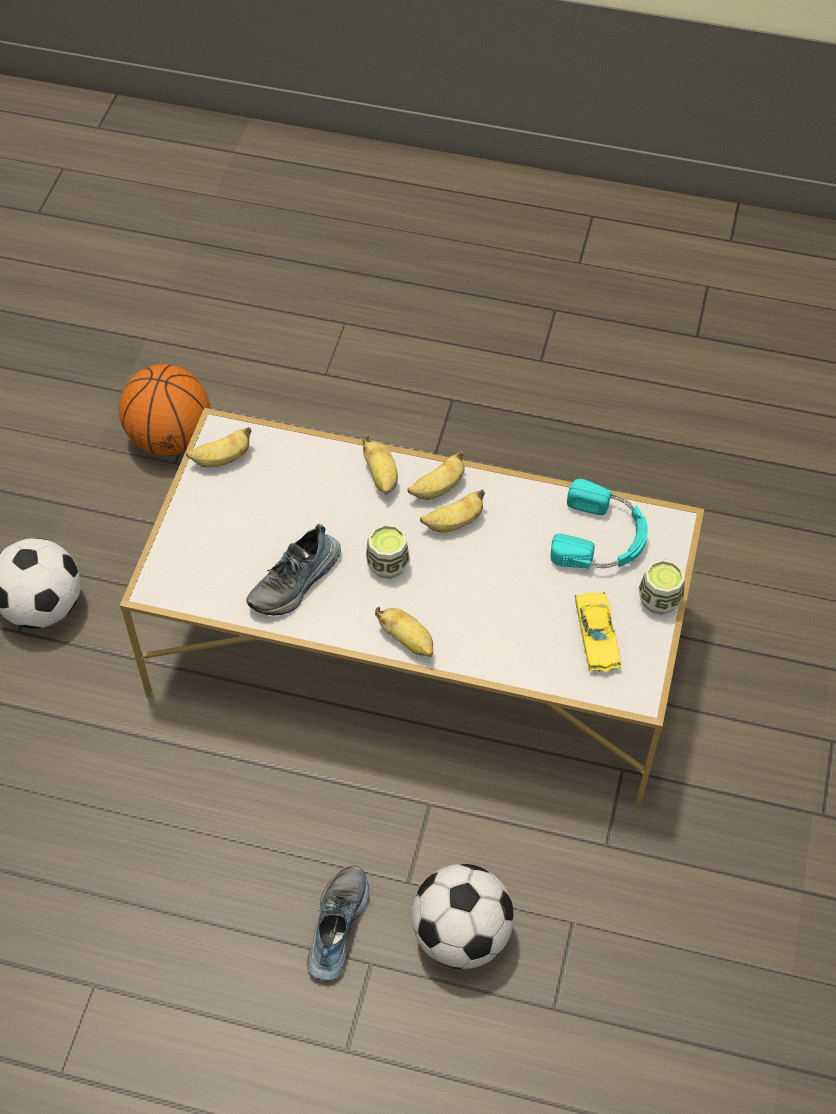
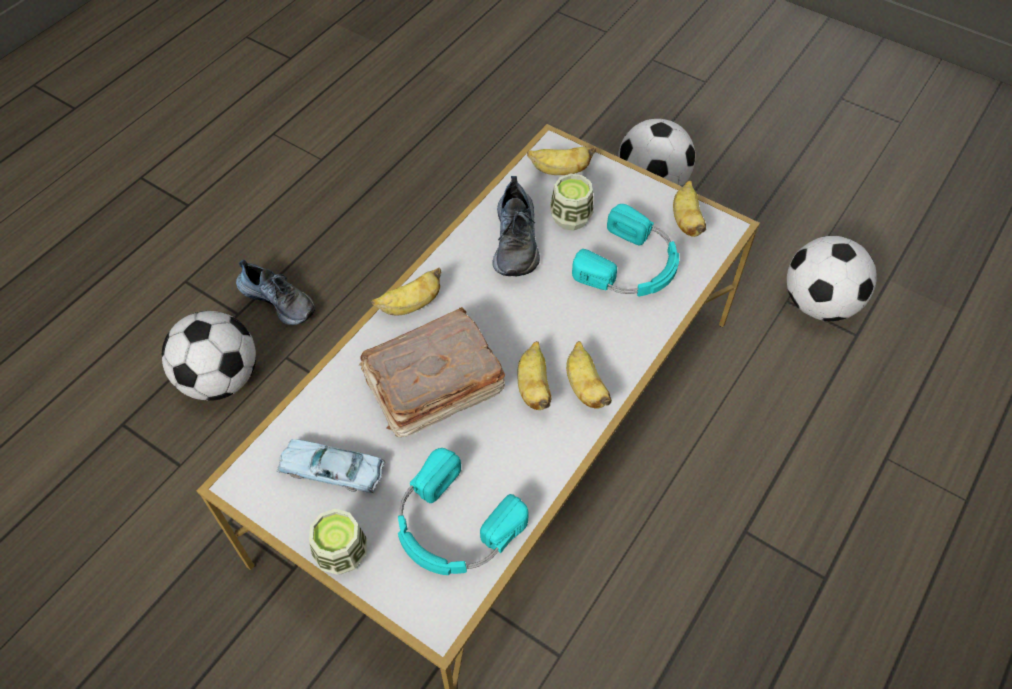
camera: 110 degrees right, 0 degrees up
basketball [119,364,210,456] -> football [787,236,877,321]
shoe [247,524,341,616] -> shoe turned 150 degrees counterclockwise [492,176,540,277]
banana [362,435,398,495] -> banana moved to [527,147,596,175]
cup [366,524,410,579] -> cup moved to [550,174,594,231]
yellow toy car [575,592,621,672] -> blue toy car [277,439,385,493]
none -> brown book [359,307,505,437]
none -> turquoise headphones [572,204,679,297]

